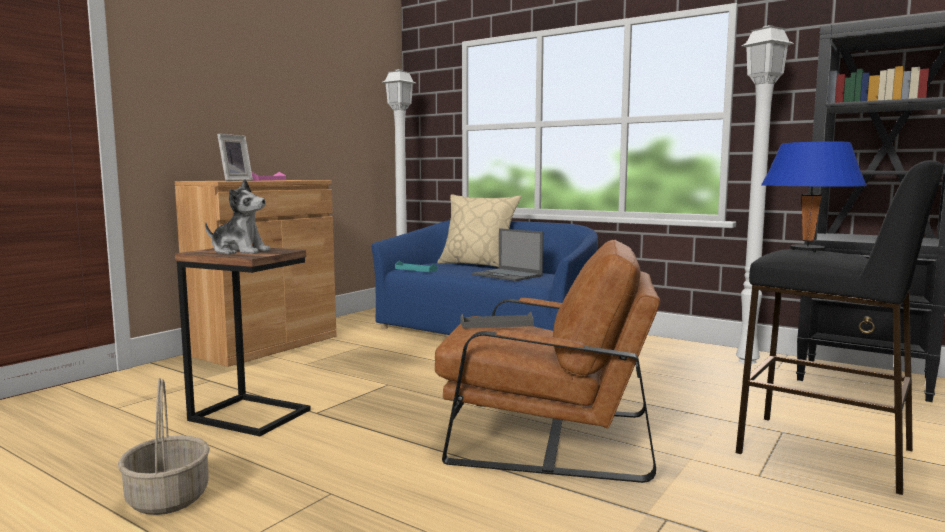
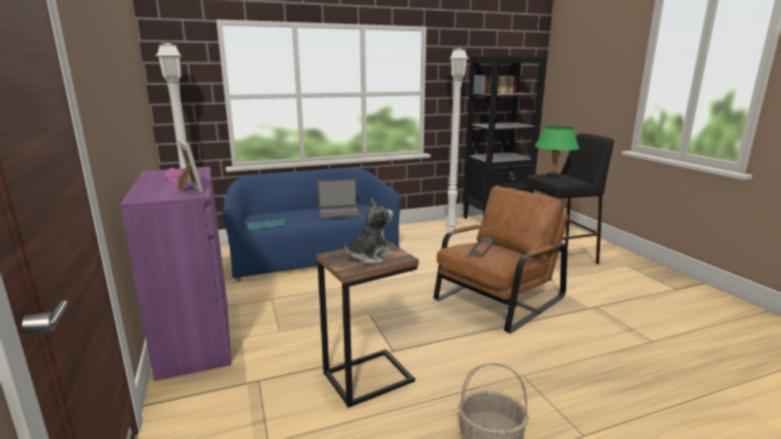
camera: 55 degrees left, 10 degrees up
brown cabinet [175,180,336,367] -> purple cabinet [120,167,231,381]
beige pillow [437,194,521,267] -> none
blue table lamp [761,141,867,252] -> green table lamp [535,126,579,177]

